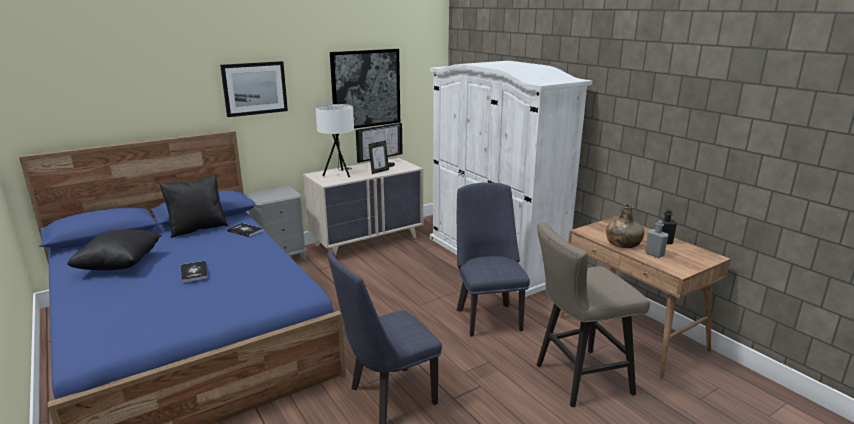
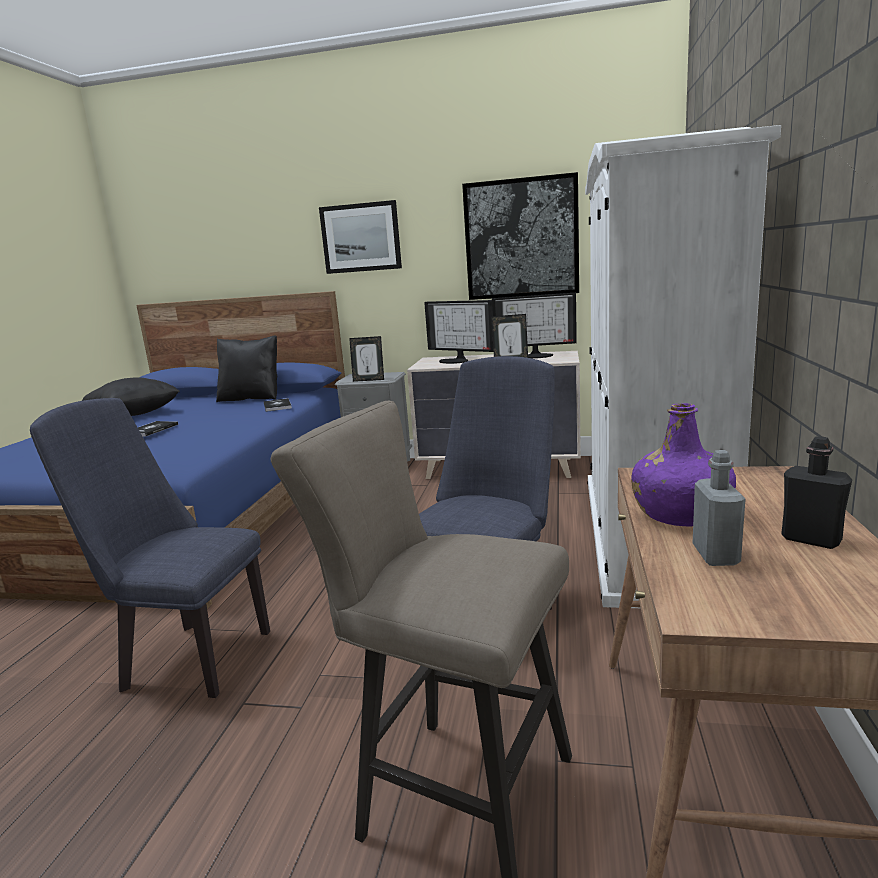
camera: 45 degrees right, 5 degrees down
white table lamp [315,104,354,177] -> monitor [424,300,494,364]
green bottle [606,204,644,248] -> purple bottle [631,403,736,526]
none -> picture frame [349,336,384,382]

